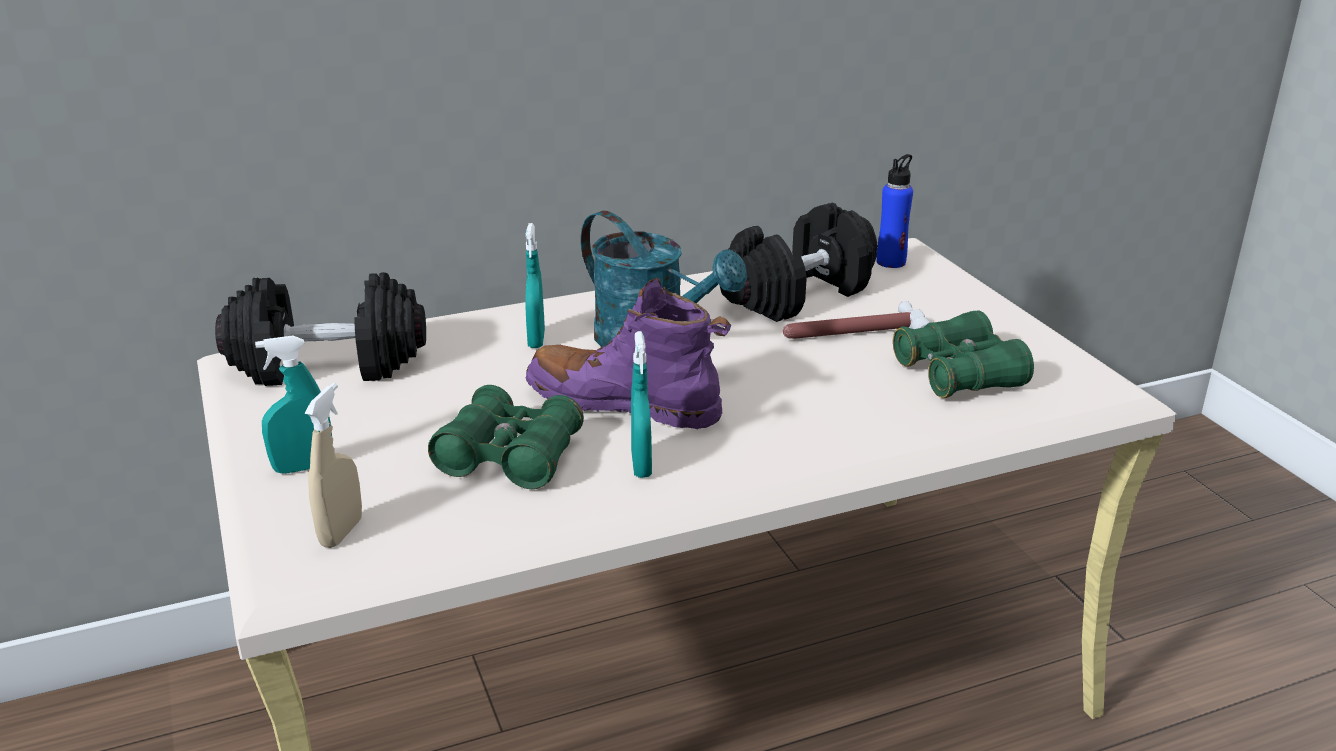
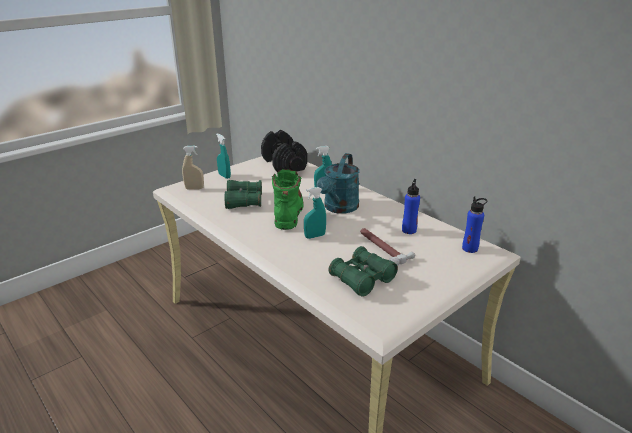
camera: 70 degrees right, 0 degrees up
purple boot [526,278,731,430] -> green boot [272,169,304,230]
turquoise spray bottle [631,331,652,478] -> turquoise spray bottle moved to [304,187,326,239]
black dumbbell [720,203,877,322] -> blue bottle [402,179,420,234]

